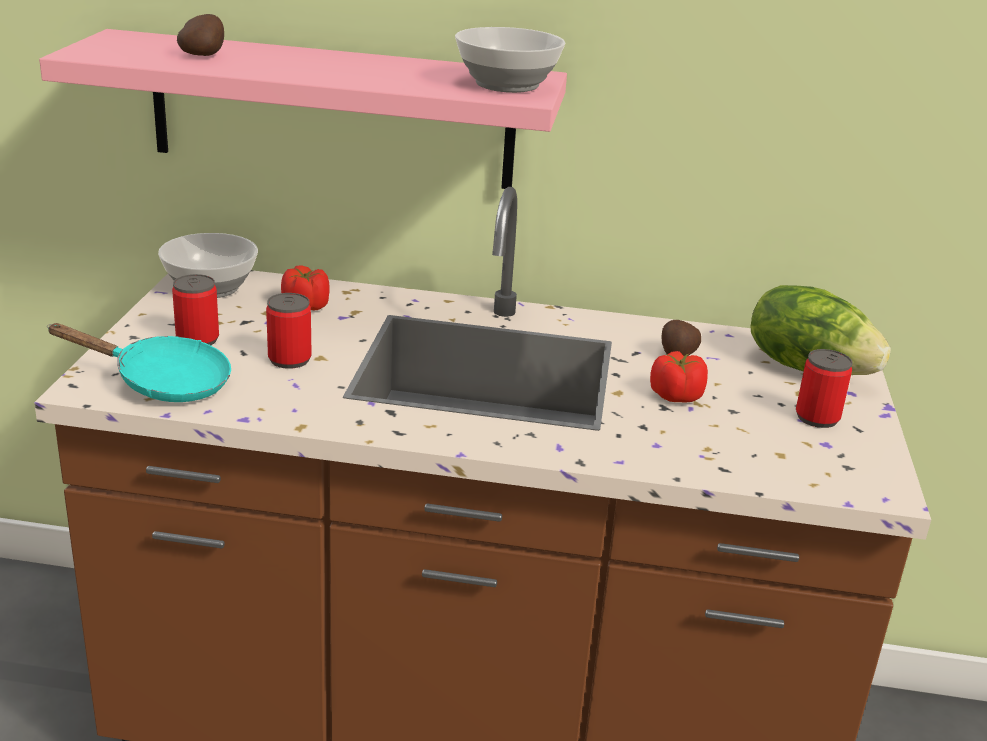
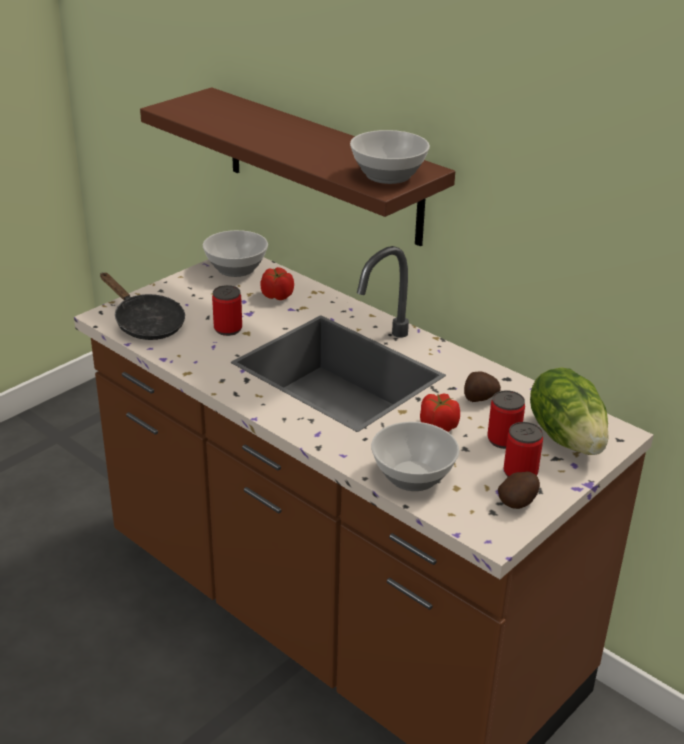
camera: 35 degrees right, 5 degrees up
pink shelf [39,29,567,189] -> brown shelf [140,87,455,247]
turquoise frying pan [47,323,231,402] -> black frying pan [100,273,185,340]
can [172,274,219,345] -> can moved to [487,390,525,449]
potato [177,14,224,56] -> potato moved to [498,471,540,509]
none -> bowl [371,422,459,491]

